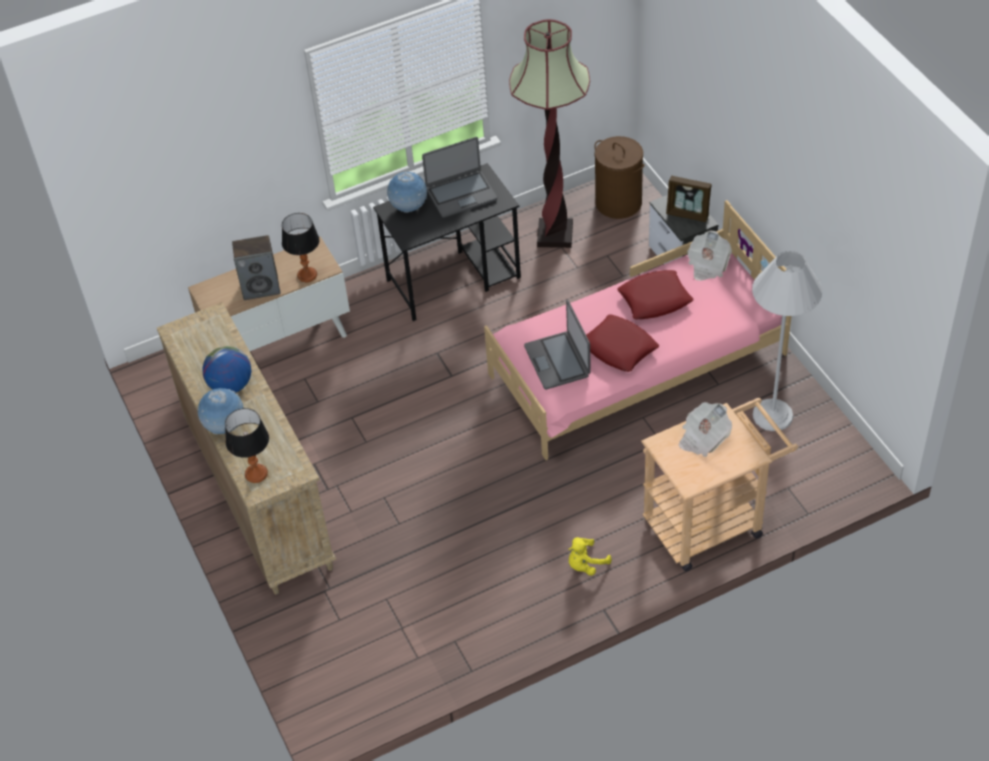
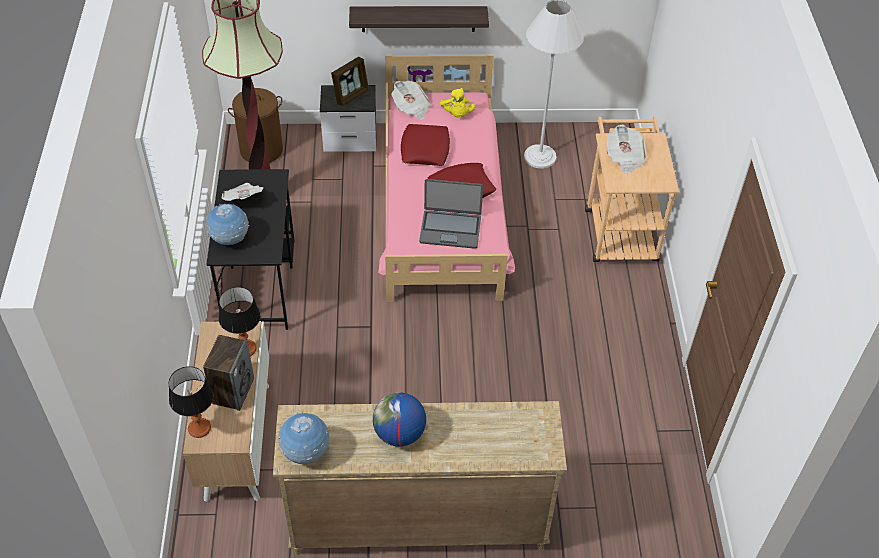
camera: 70 degrees left, 0 degrees up
globe [198,388,244,435] -> globe moved to [279,411,330,464]
table lamp [225,408,269,483] -> table lamp moved to [169,366,214,438]
laptop [422,137,497,218] -> newspaper [221,183,264,201]
yellow plush toy [569,537,612,576] -> yellow plush toy moved to [439,88,475,117]
none -> shelf [349,6,489,32]

